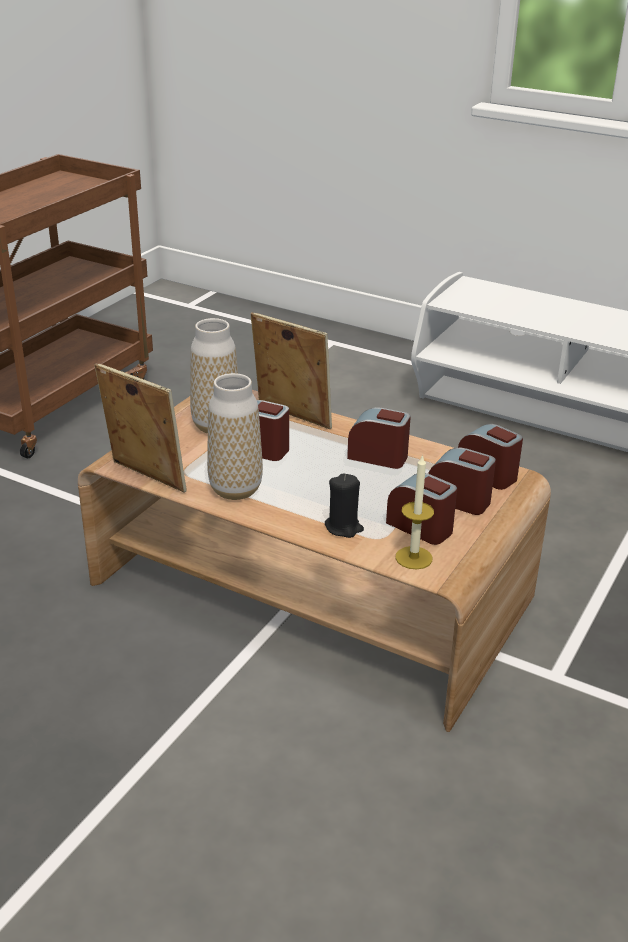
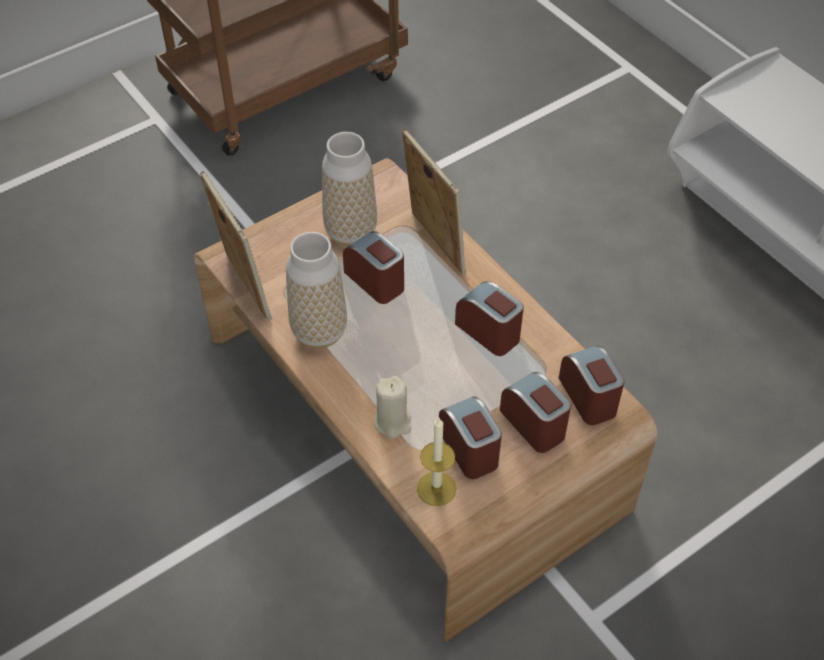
camera: 25 degrees right, 20 degrees up
black candle [325,474,364,538] -> beige candle [374,376,411,439]

